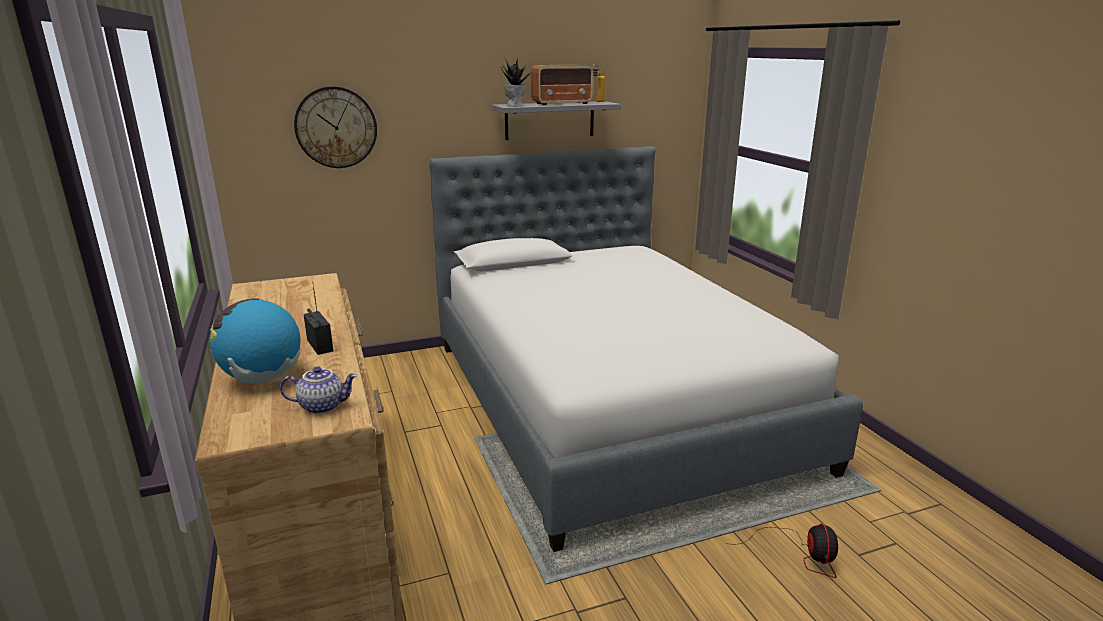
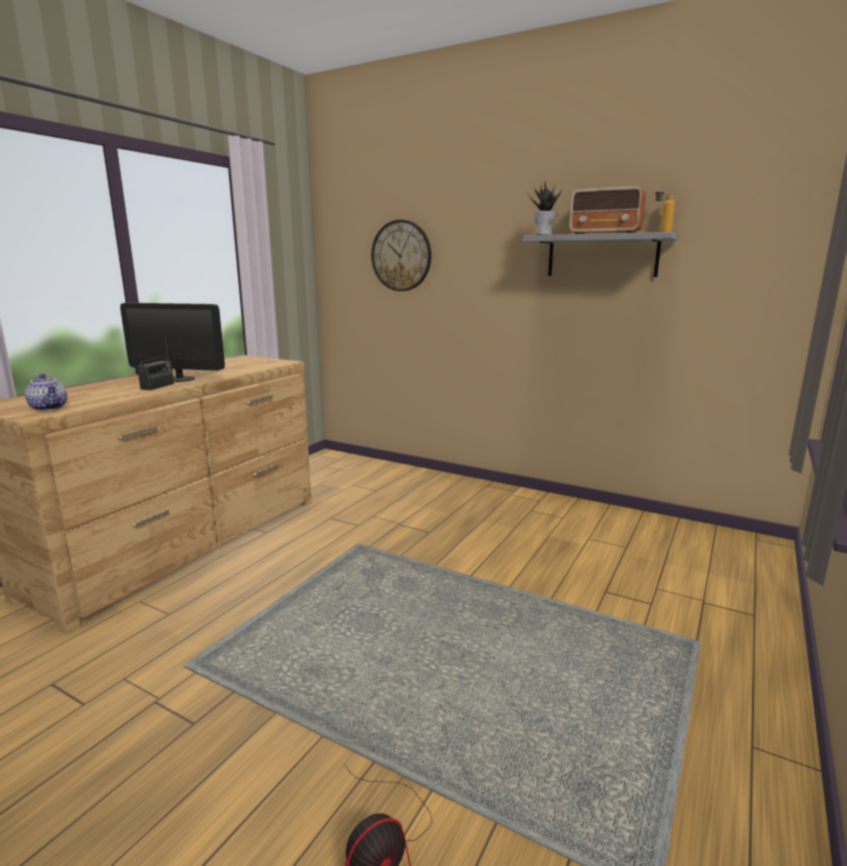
camera: 50 degrees right, 5 degrees down
globe [210,298,301,383] -> none
bed [429,146,863,552] -> none
none -> monitor [120,303,225,382]

